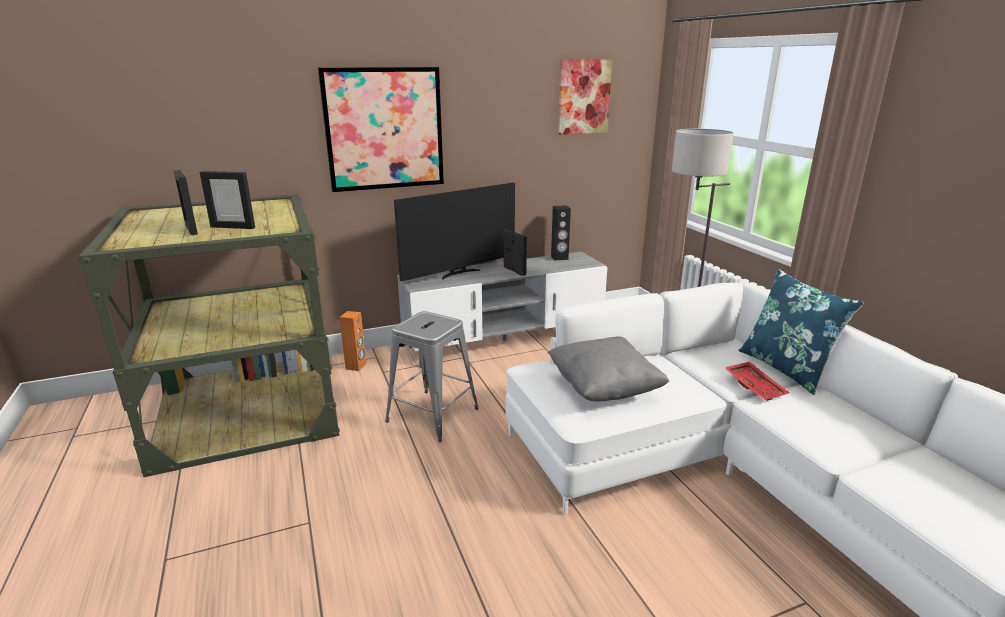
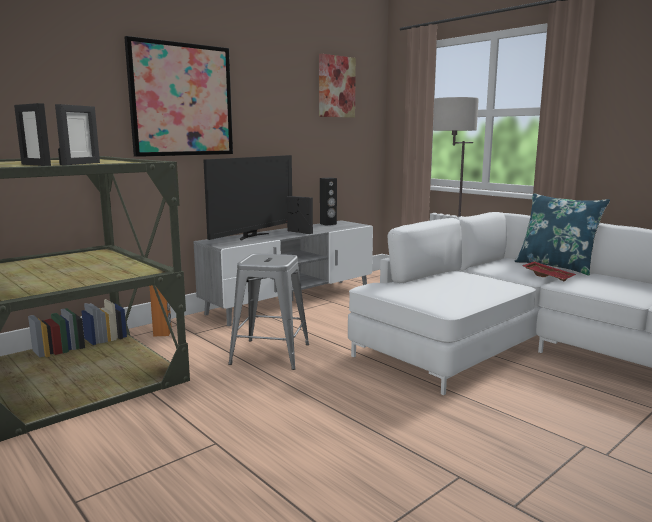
camera: 20 degrees left, 10 degrees down
picture frame [200,171,255,229] -> picture frame turned 60 degrees counterclockwise [55,104,100,165]
grey pillow [548,336,669,401] -> none

